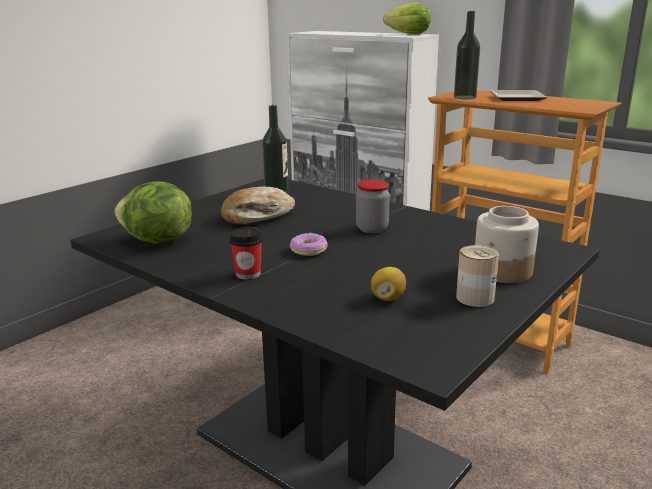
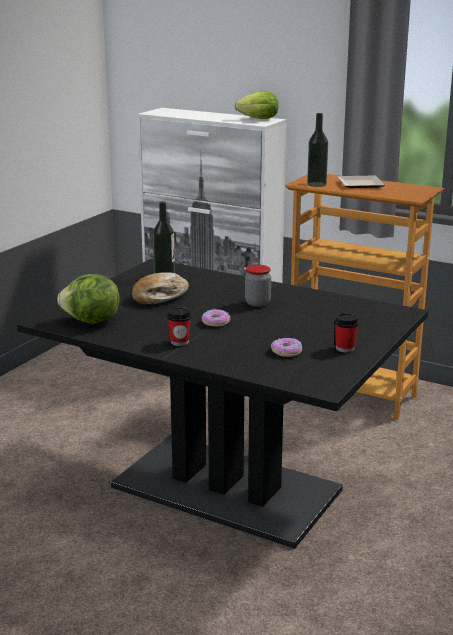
camera: 10 degrees left, 0 degrees up
lemon [371,267,406,301] -> donut [271,338,302,357]
can [456,245,499,307] -> cup [334,313,359,352]
jar [475,206,539,283] -> none

